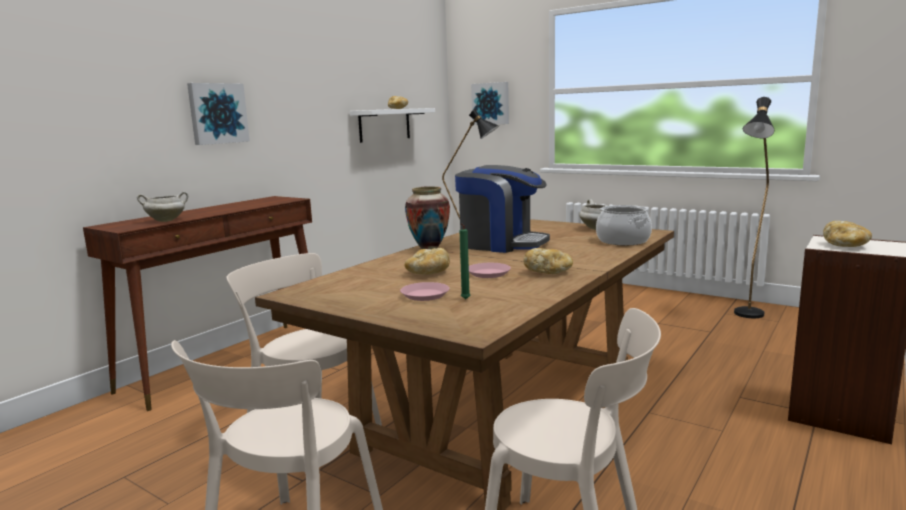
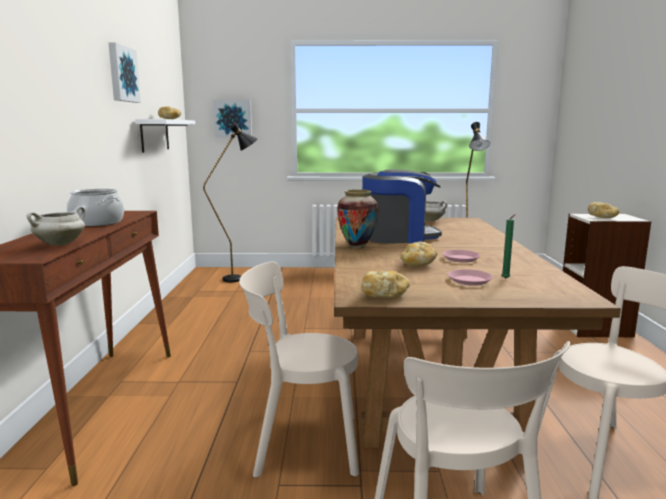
camera: 35 degrees left, 0 degrees up
picture [187,83,250,145] -> picture moved to [108,42,141,103]
bread [523,248,573,274] -> bread moved to [361,271,410,298]
cooking pot [596,205,652,245] -> cooking pot moved to [67,189,124,226]

